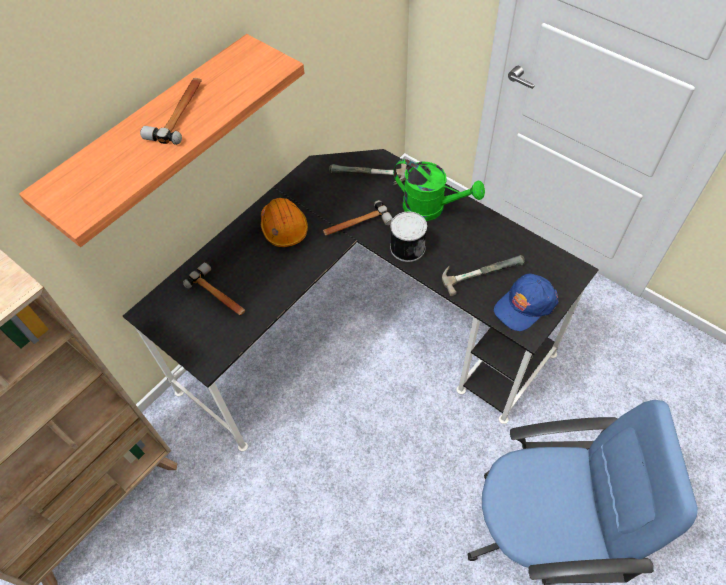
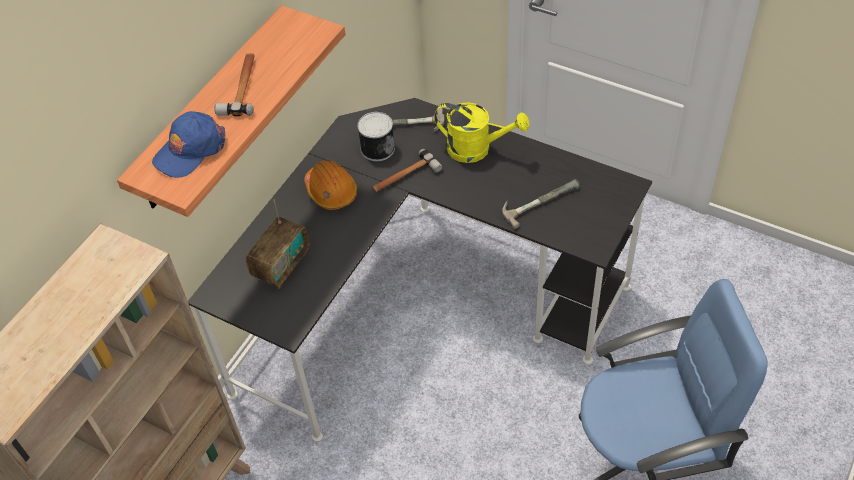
camera: 10 degrees left, 5 degrees down
hammer [183,262,245,315] -> radio [246,200,309,289]
can [390,212,427,262] -> can moved to [357,112,395,161]
green watering can [393,159,485,221] -> yellow watering can [434,102,529,163]
blue cap [494,274,559,331] -> blue cap moved to [152,111,225,178]

